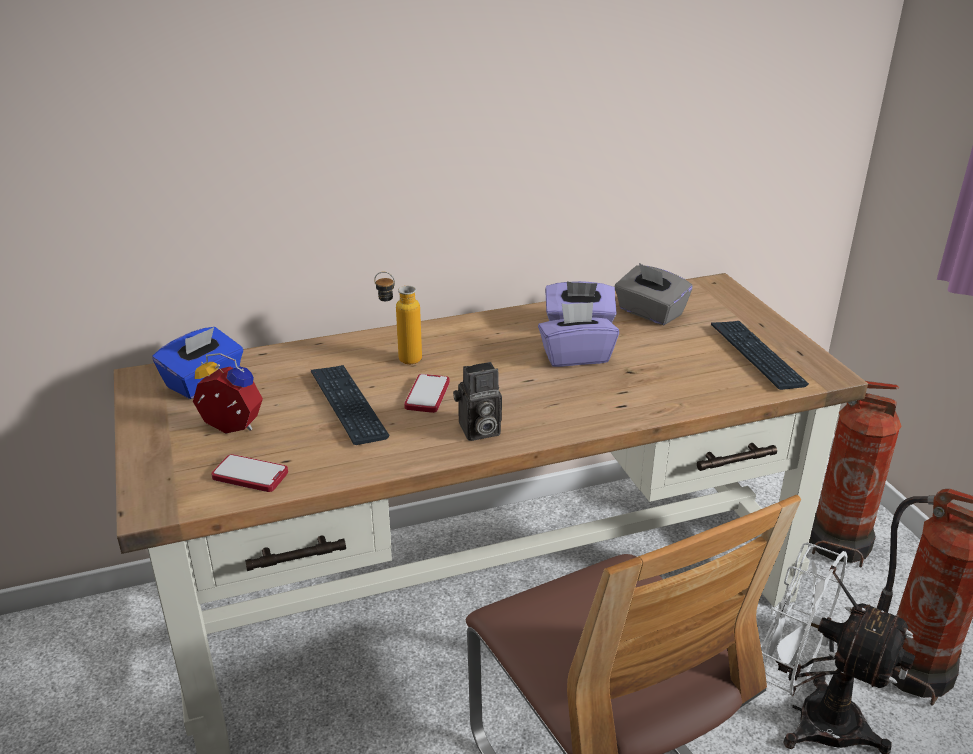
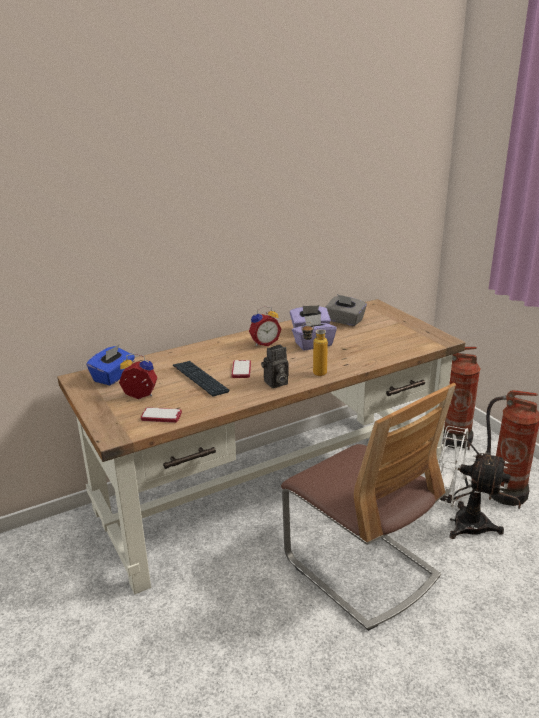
camera: 10 degrees left, 5 degrees down
bottle [374,272,422,364] -> bottle moved to [301,322,328,376]
keyboard [711,321,809,390] -> none
none -> alarm clock [249,306,282,346]

